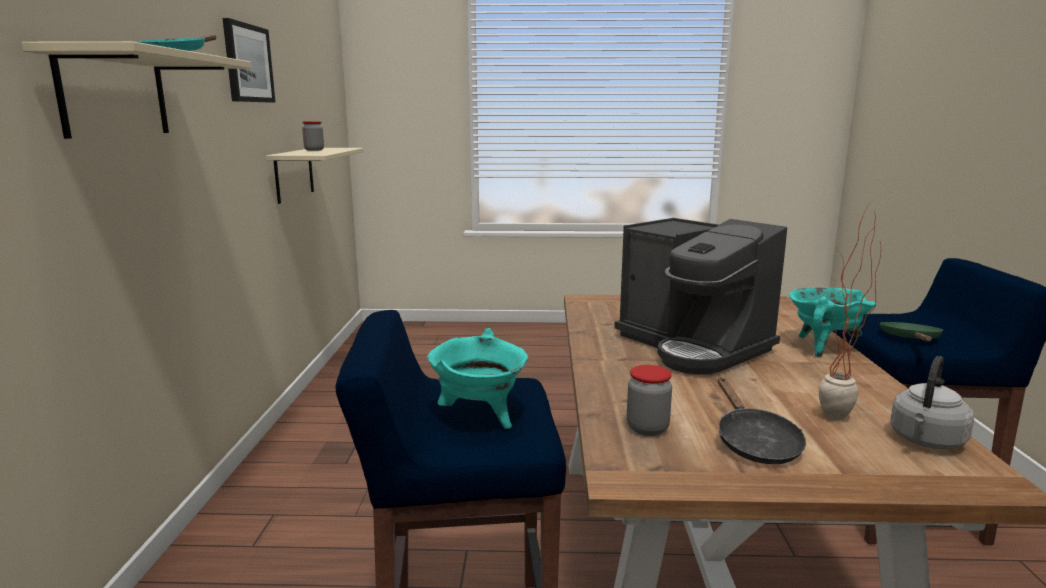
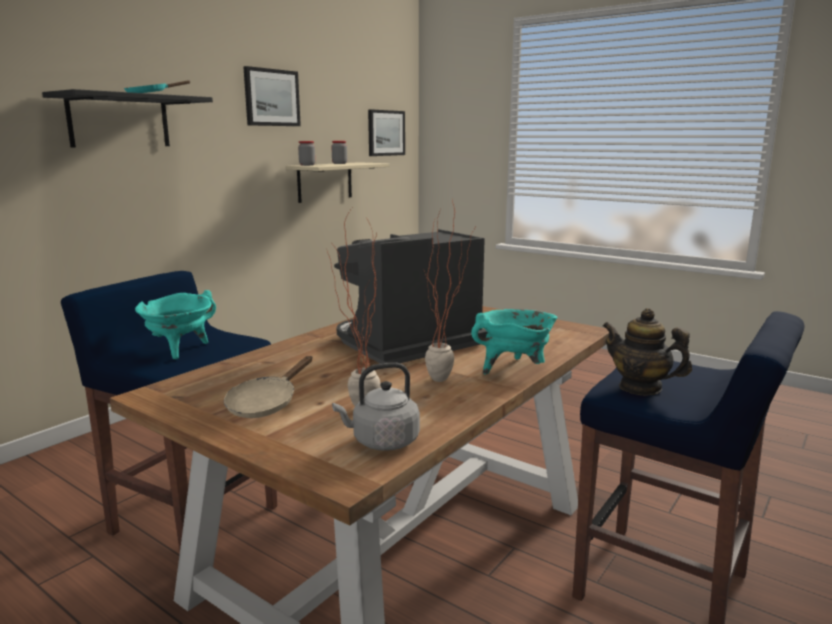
camera: 35 degrees right, 0 degrees up
beige shelf [21,41,252,139] -> black shelf [42,89,213,148]
coffee machine [614,218,787,375] -> coffee machine turned 60 degrees clockwise [334,229,488,364]
jar [627,365,672,436] -> jar moved to [298,141,315,166]
black frying pan [718,377,806,464] -> beige frying pan [224,356,312,418]
green frying pan [880,322,943,342] -> teapot [603,308,692,395]
none -> picture [368,109,405,156]
none -> potted plant [424,200,476,382]

